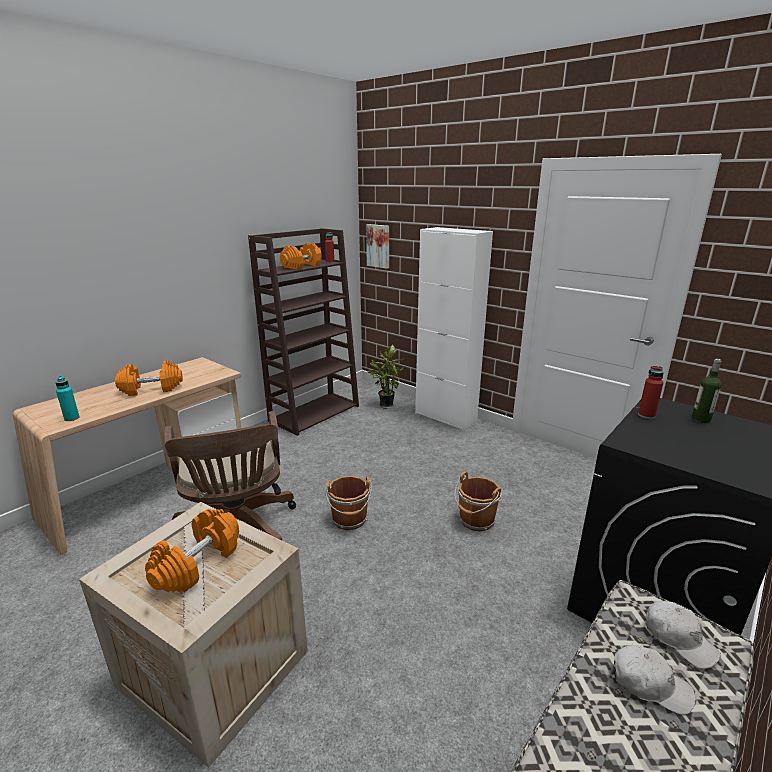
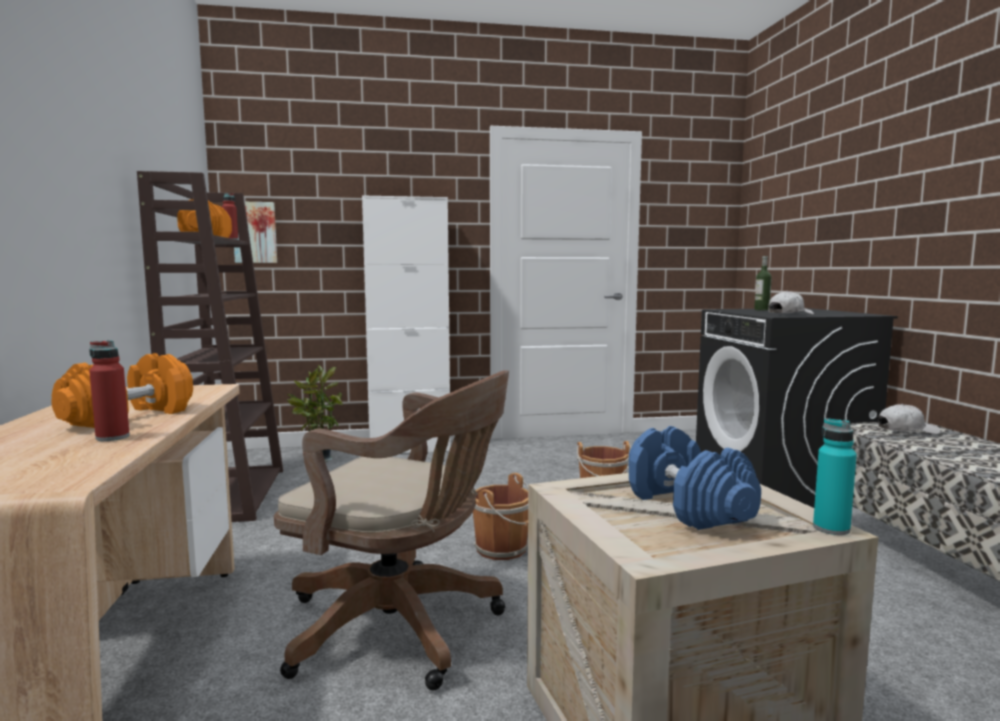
camera: 50 degrees left, 15 degrees down
turquoise bottle [55,376,79,421] -> turquoise bottle moved to [813,418,857,535]
orange dumbbell [145,509,239,592] -> blue dumbbell [629,426,761,530]
white cap [613,645,696,715] -> white cap moved to [768,291,814,315]
red bottle [638,366,664,419] -> red bottle moved to [89,340,130,441]

